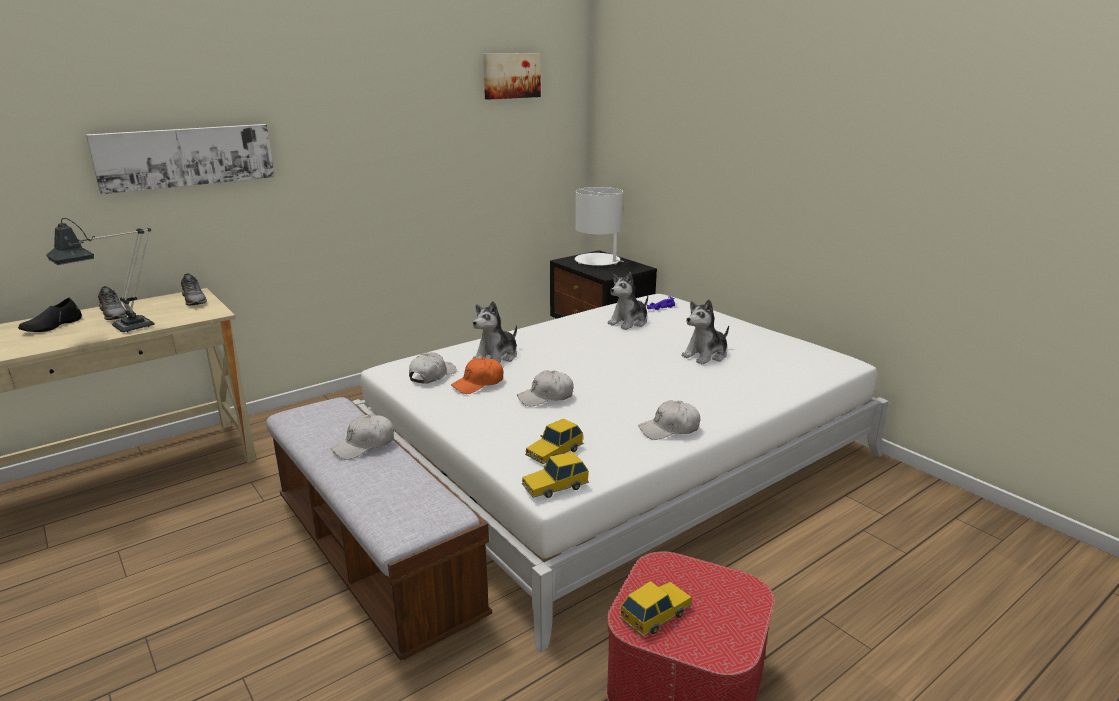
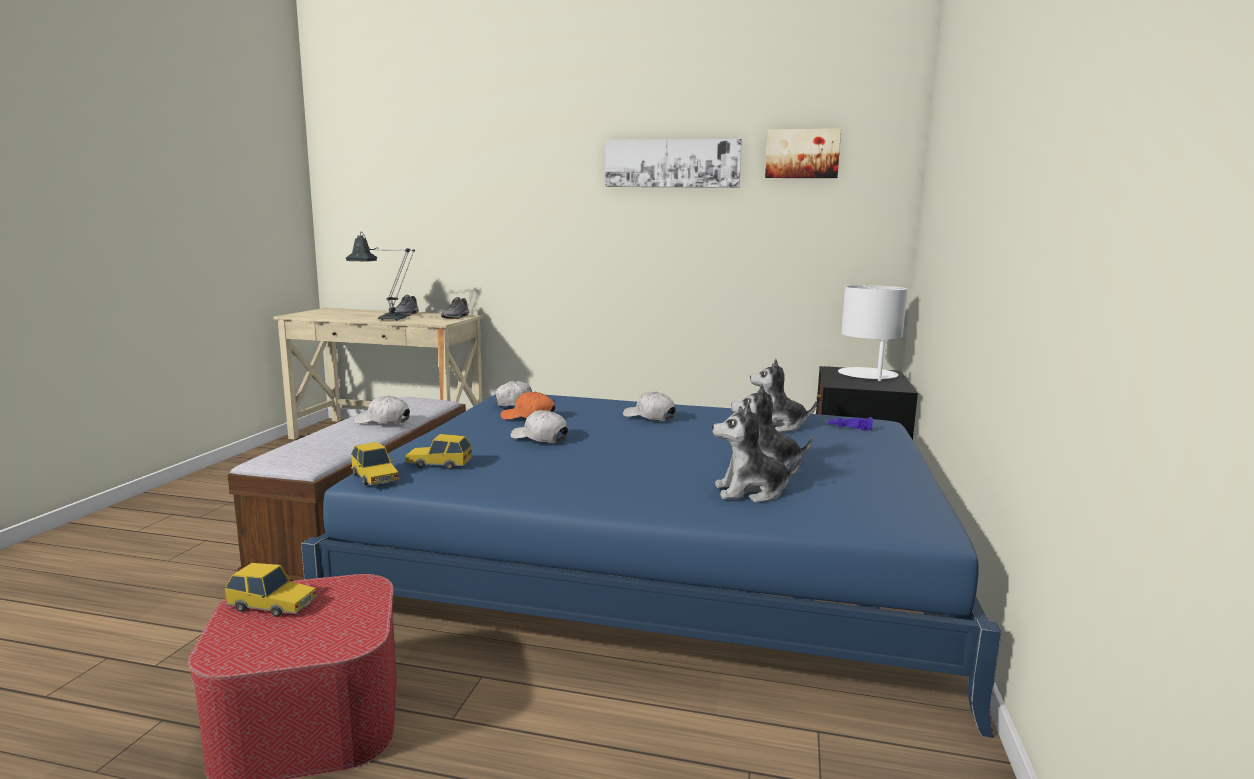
camera: 50 degrees right, 10 degrees down
black shoe [18,298,82,332] -> none
picture [86,124,275,195] -> picture moved to [605,139,742,188]
white bed [352,294,889,652] -> blue bed [301,394,1002,738]
plush toy [473,301,517,363] -> plush toy moved to [712,402,802,503]
toy car [522,452,589,498] -> toy car turned 150 degrees counterclockwise [351,442,400,486]
white cap [638,400,700,440] -> white cap moved to [623,392,676,421]

